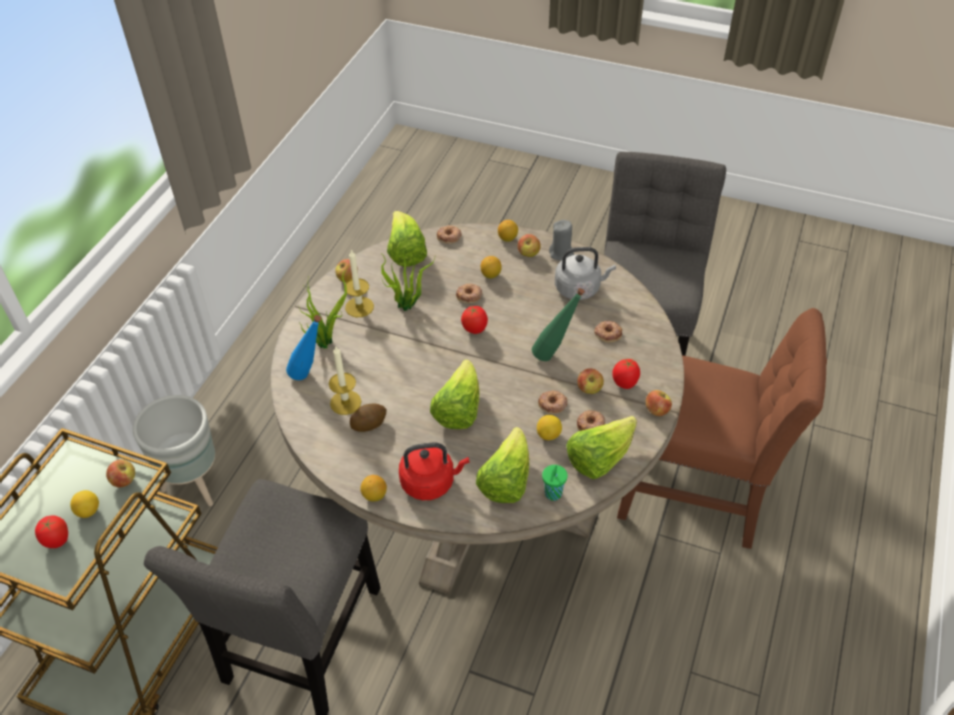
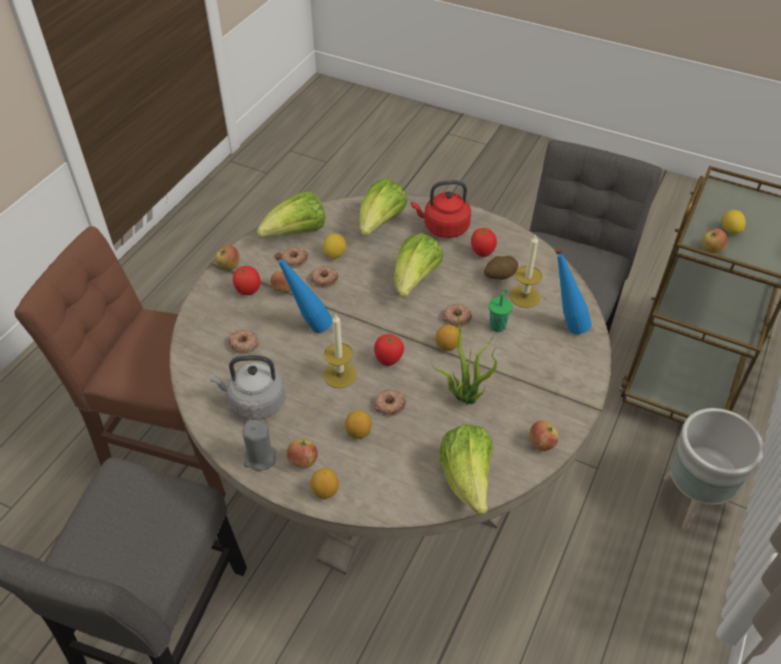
camera: 175 degrees left, 0 degrees up
tomato [35,515,68,548] -> tomato moved to [471,228,497,257]
potted plant [298,264,350,349] -> none
candle [345,249,374,317] -> candle moved to [323,313,357,388]
lemon [360,475,387,502] -> lemon moved to [435,325,459,351]
donut [437,225,462,244] -> donut moved to [442,304,472,327]
green bottle [532,288,585,361] -> blue bottle [274,253,332,333]
green cup [542,465,568,501] -> green cup moved to [489,290,513,332]

